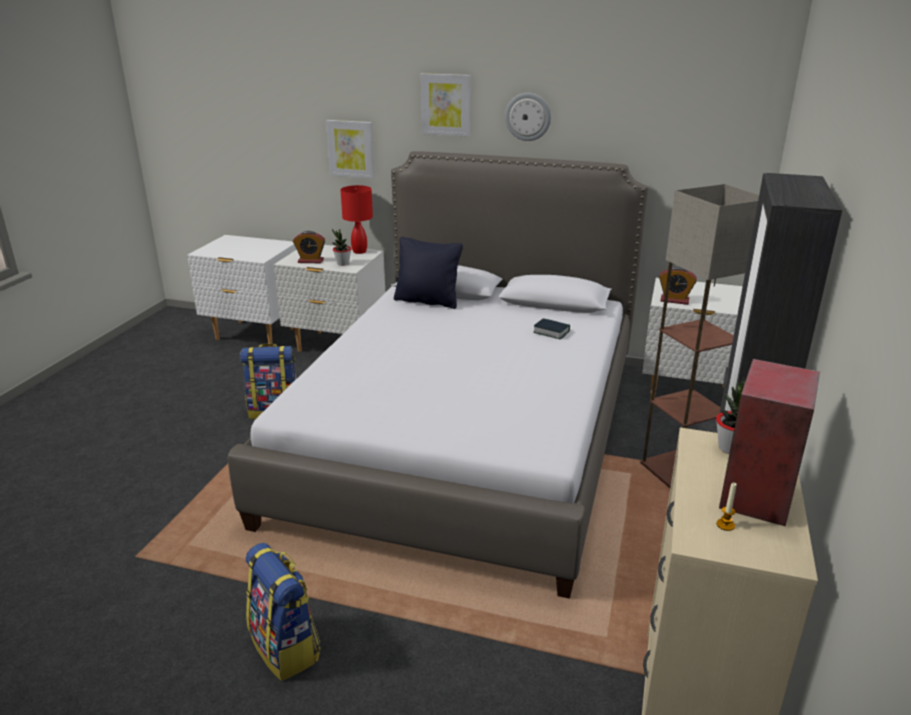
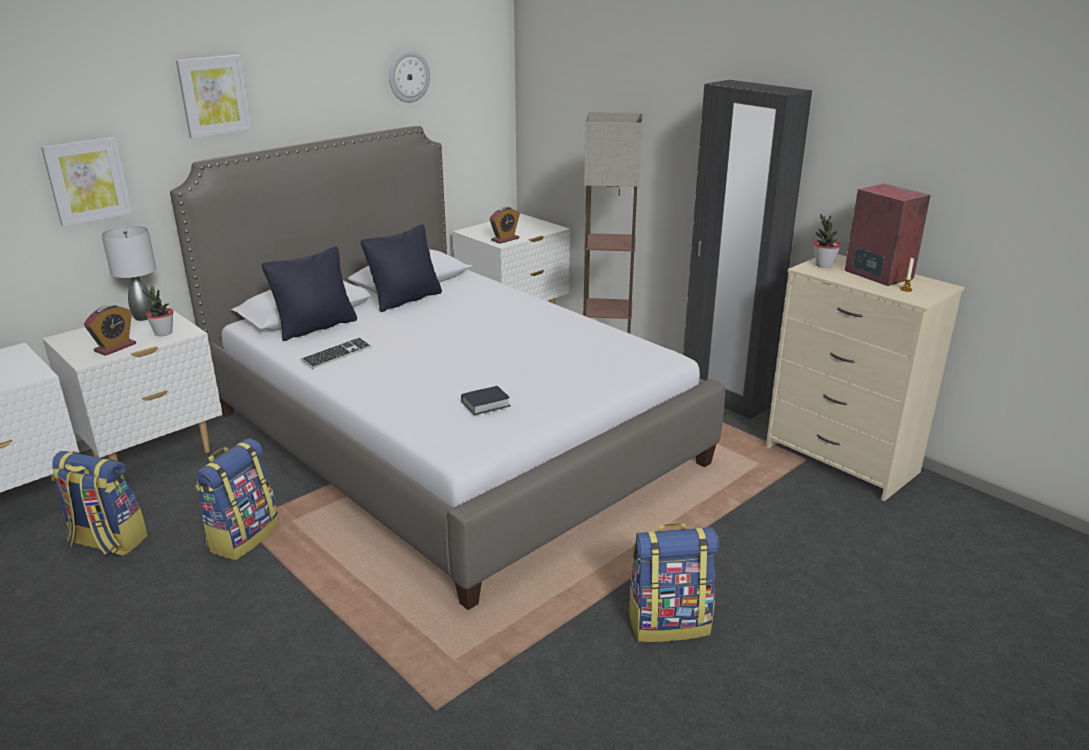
camera: 60 degrees left, 0 degrees up
red table lamp [340,185,373,254] -> grey table lamp [101,226,156,321]
wall clock [505,93,551,141] -> wall clock moved to [389,51,430,103]
book [533,318,570,339] -> book moved to [461,386,510,415]
none -> backpack [52,451,148,556]
none -> keyboard [301,337,372,369]
none -> black pillow [361,224,442,312]

